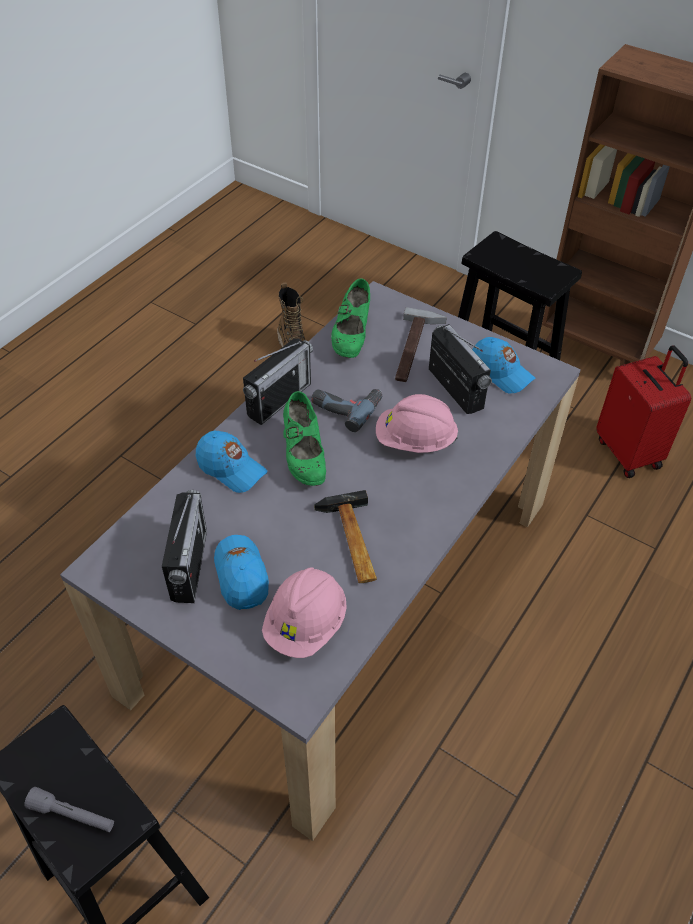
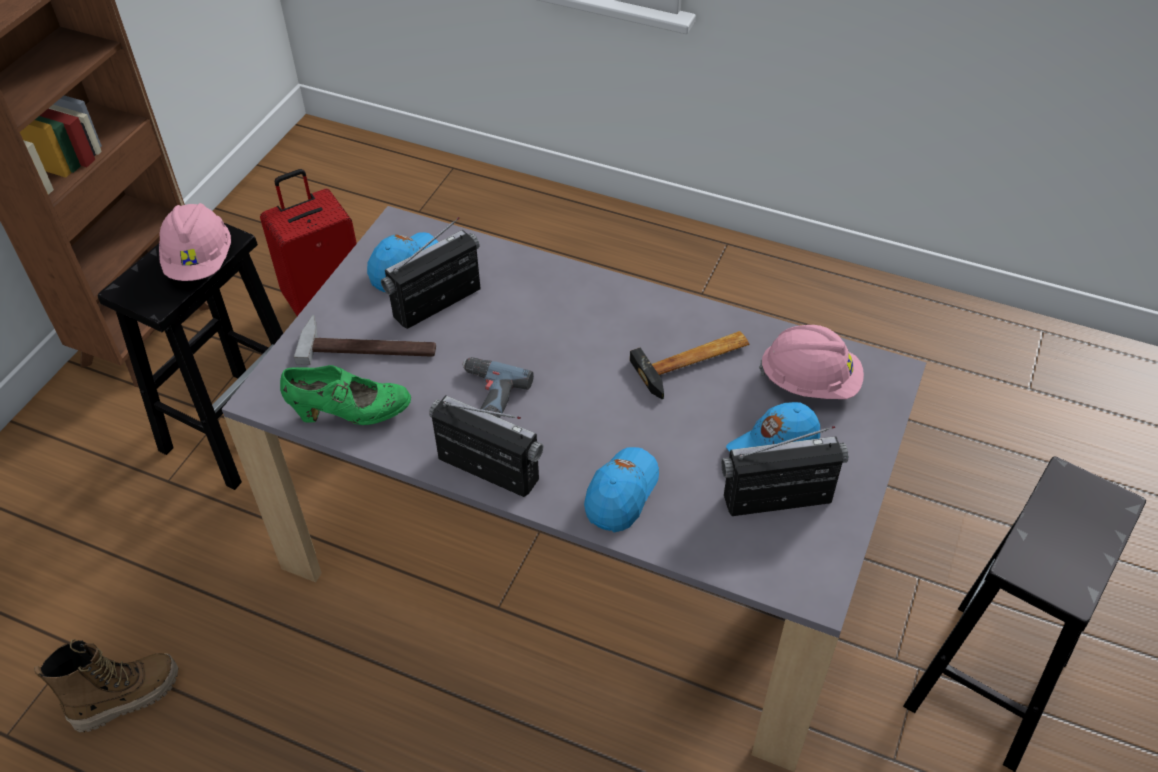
camera: 100 degrees left, 0 degrees up
grey flashlight [24,787,114,832] -> none
green shoe [283,391,326,486] -> none
pink hard hat [376,394,458,453] -> pink hard hat moved to [159,203,231,281]

